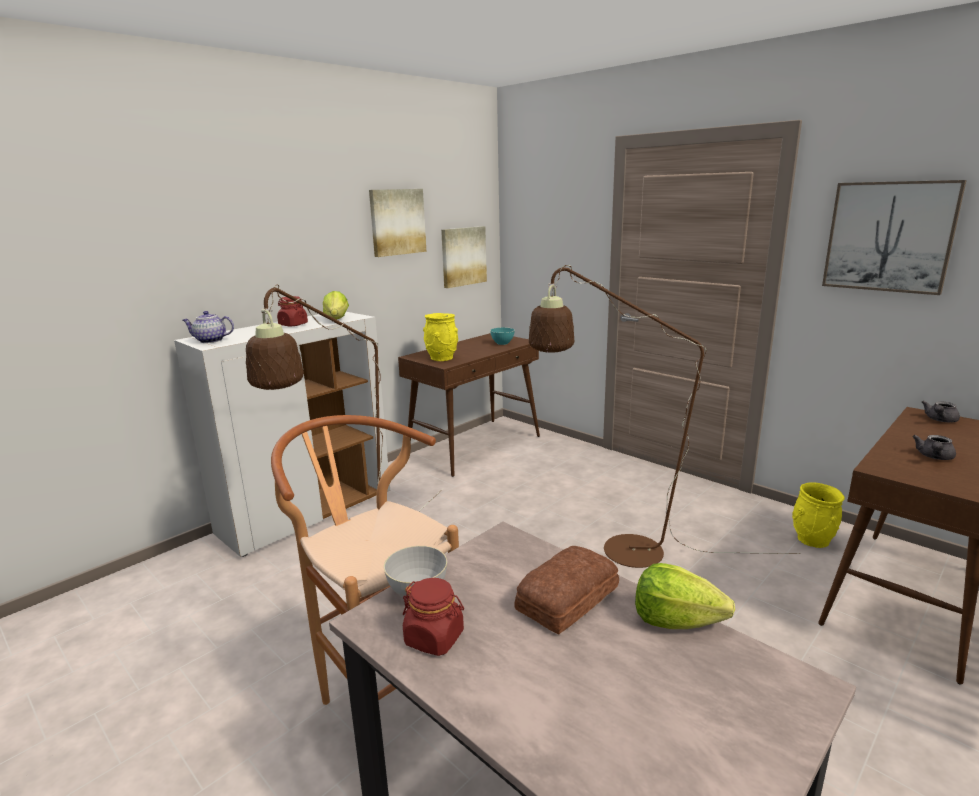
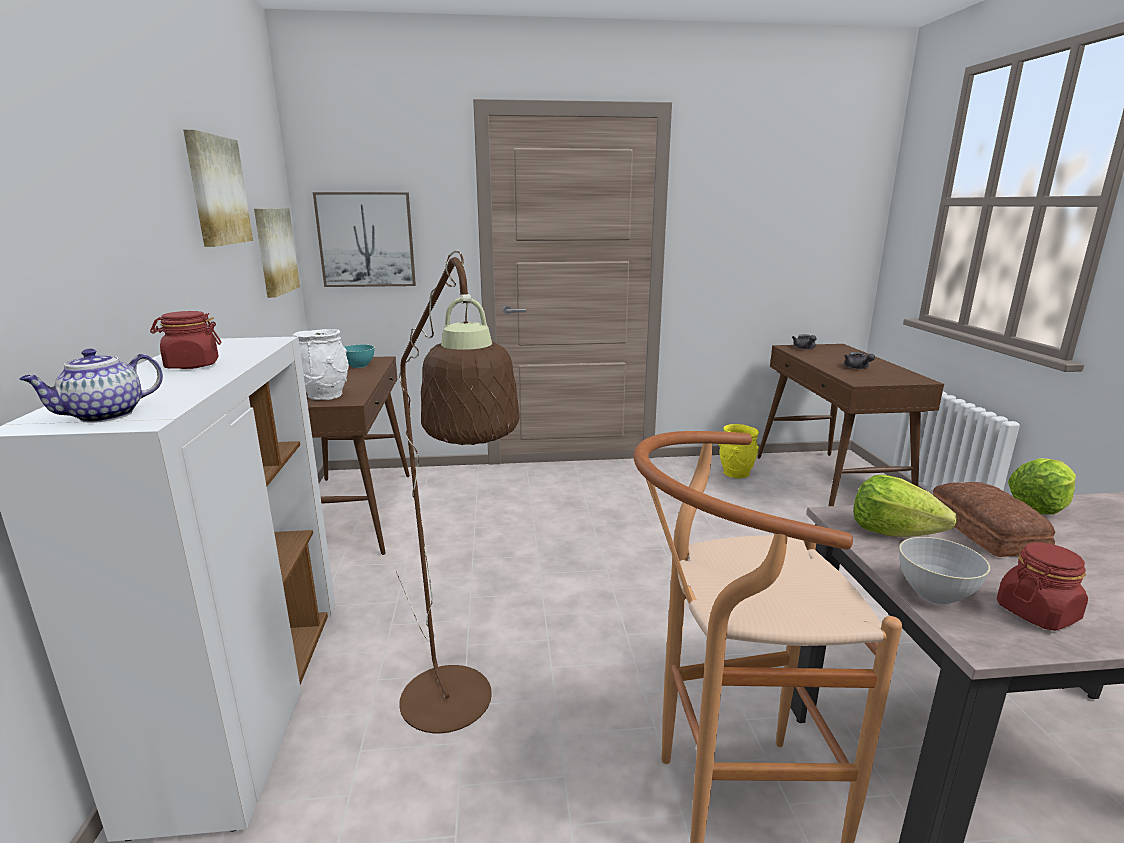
camera: 50 degrees left, 0 degrees up
lettuce [323,291,349,320] -> lettuce moved to [853,475,957,537]
yellow vase [423,313,458,361] -> white vase [292,329,349,400]
brown floor lamp [529,265,801,568] -> none
picture [822,180,967,295] -> picture moved to [313,192,416,287]

